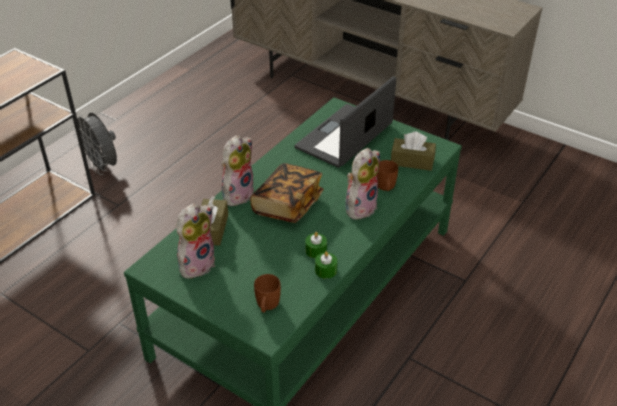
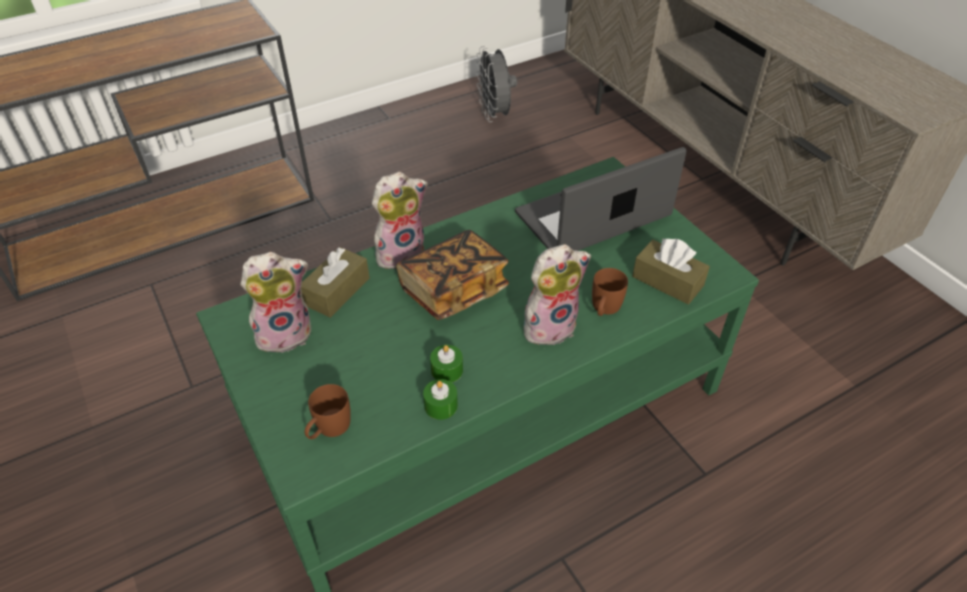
camera: 25 degrees right, 5 degrees up
grey fan [71,113,117,175] -> grey fan moved to [476,46,517,122]

